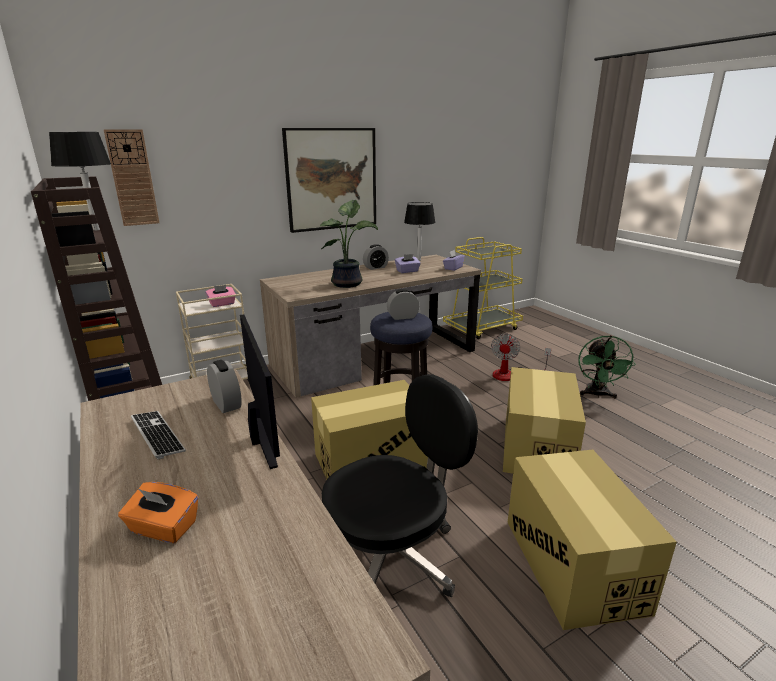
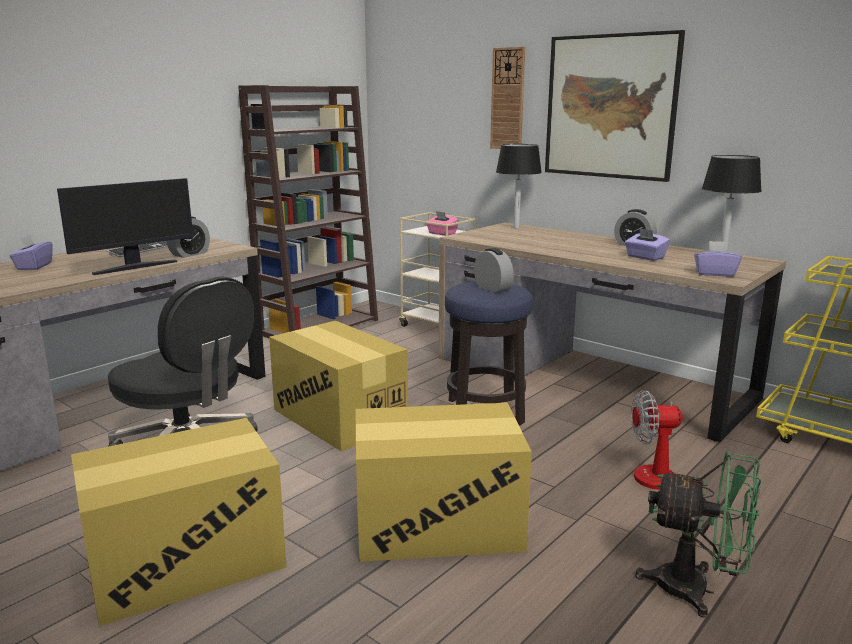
camera: 70 degrees right, 5 degrees down
black table lamp [49,132,111,231] -> black table lamp moved to [496,144,542,229]
wall clock [104,129,160,226] -> wall clock moved to [490,47,525,149]
orange tissue box [118,482,198,543] -> purple tissue box [10,234,52,270]
potted plant [320,200,378,288] -> none
green fan [578,335,636,399] -> green fan turned 150 degrees counterclockwise [635,451,761,617]

